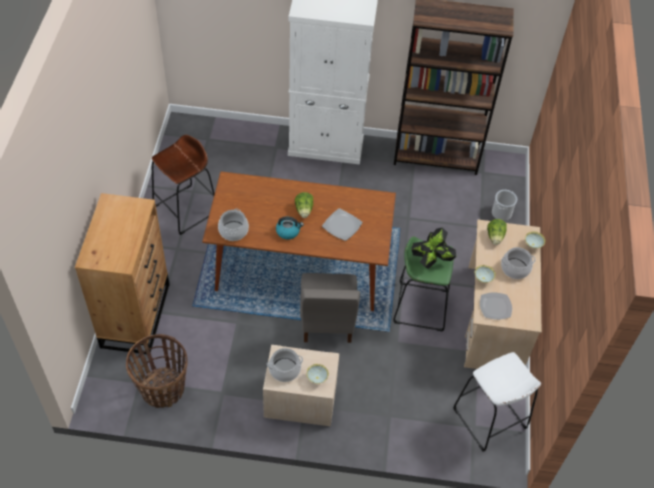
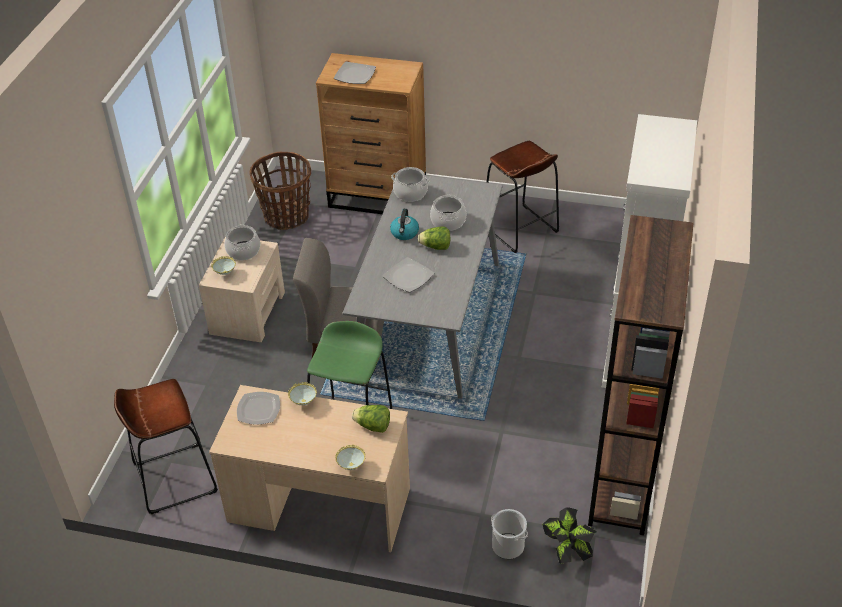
camera: 100 degrees right, 10 degrees down
brown dining table [202,171,396,311] -> grey dining table [343,175,503,399]
potted plant [411,228,456,269] -> potted plant moved to [542,507,597,564]
white stool [453,352,541,452] -> brown stool [114,379,218,514]
cooking pot [501,247,536,279] -> cooking pot moved to [430,194,466,231]
none -> plate [334,62,376,84]

